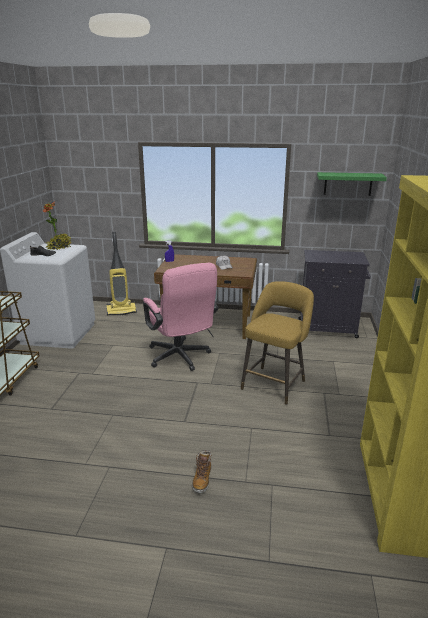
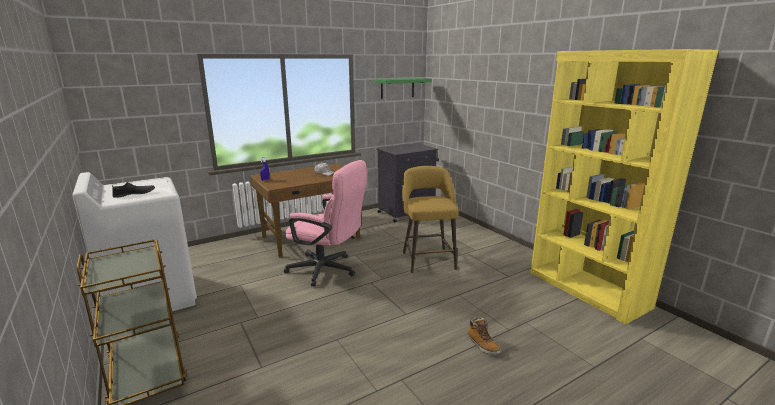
camera: 40 degrees left, 5 degrees down
potted plant [43,201,71,250] -> none
vacuum cleaner [106,232,137,316] -> none

